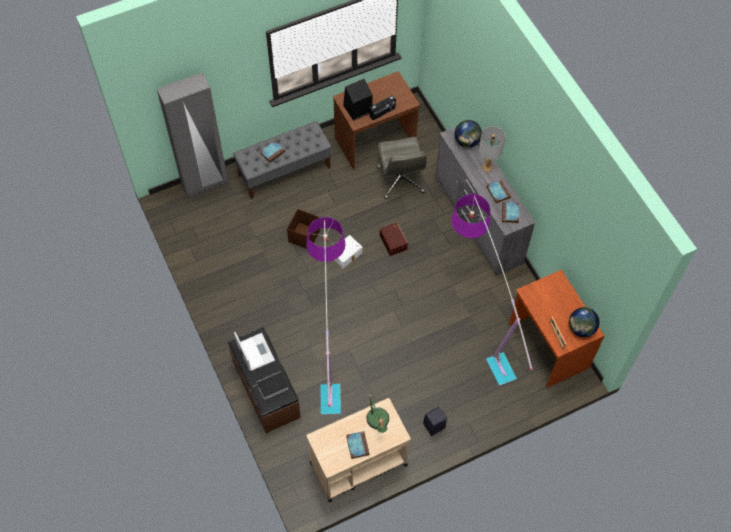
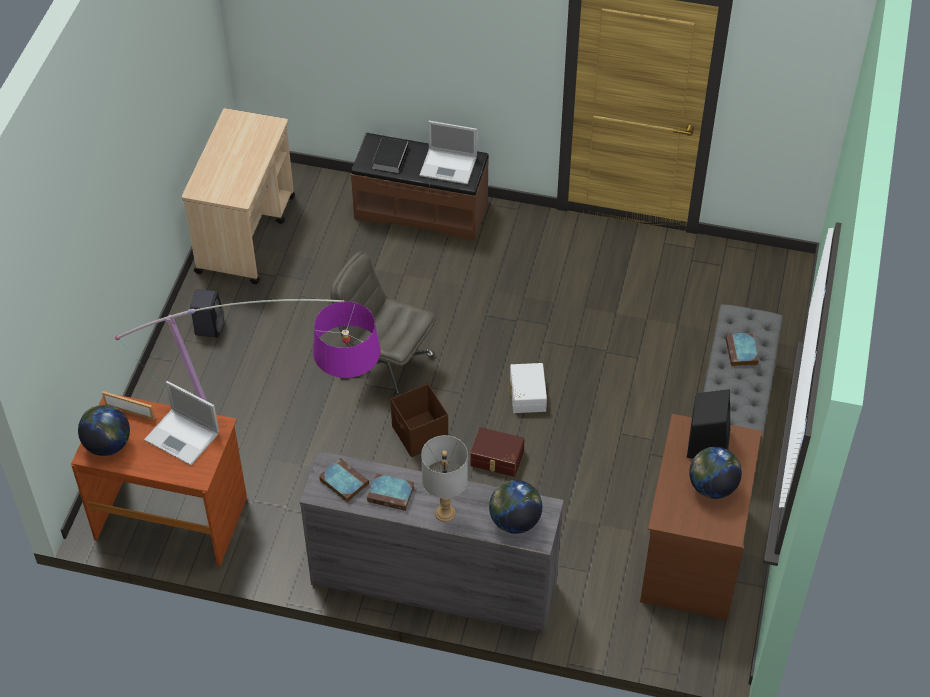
camera: 130 degrees right, 10 degrees down
grey wardrobe [157,72,228,199] -> none
brown storage box [287,209,320,249] -> brown storage box moved to [391,383,448,457]
floor lamp [306,217,345,415] -> none
book [346,431,370,459] -> none
table lamp [366,394,389,433] -> none
radio [369,95,396,120] -> none
grey office chair [377,137,427,199] -> grey office chair moved to [330,251,436,397]
none -> laptop [144,381,219,465]
none -> globe [689,447,742,499]

